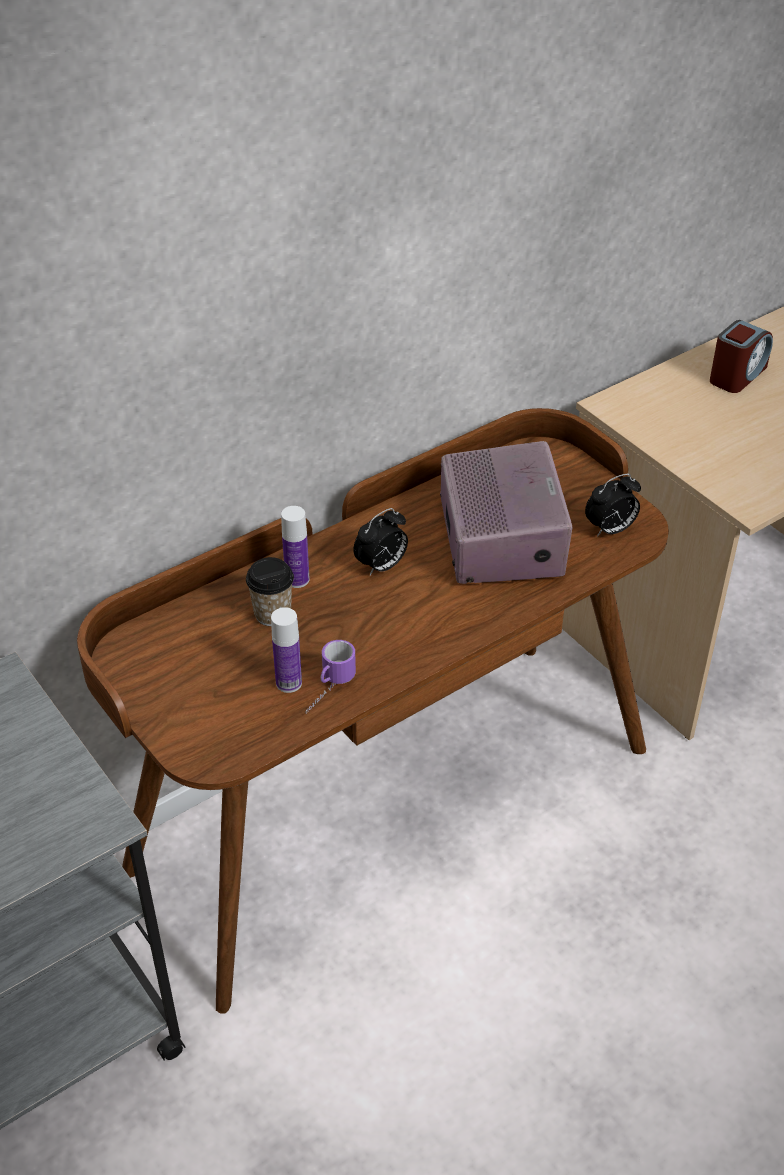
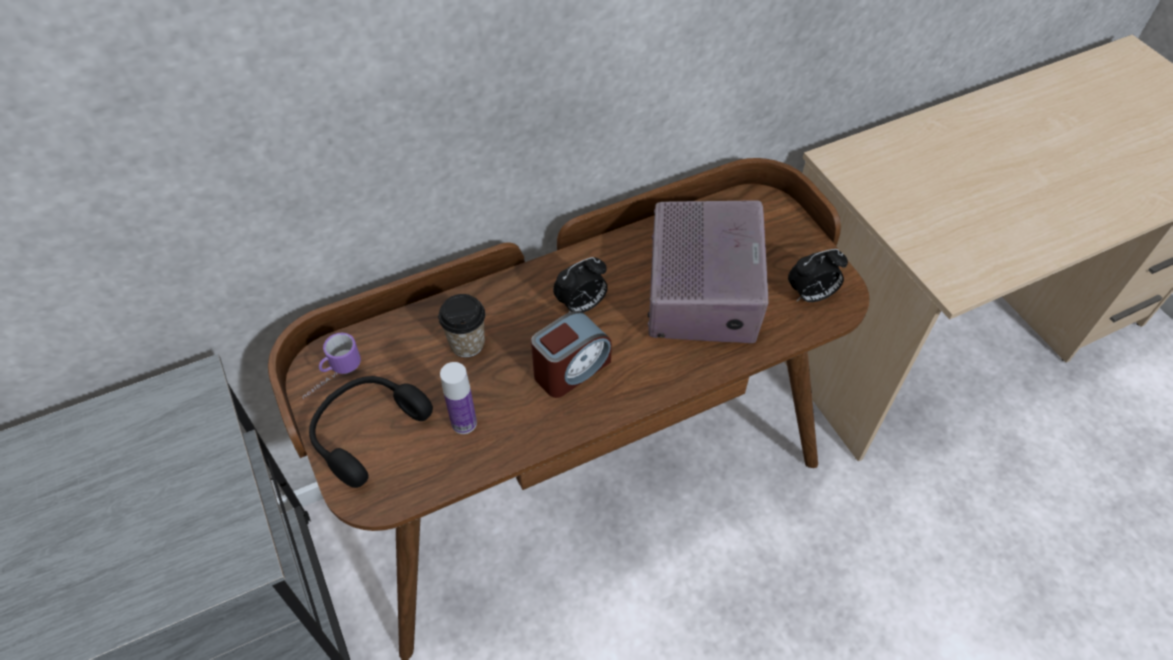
camera: 10 degrees right, 10 degrees up
bottle [281,506,309,588] -> none
mug [306,640,356,714] -> mug moved to [303,333,361,399]
alarm clock [710,320,773,393] -> alarm clock moved to [531,311,612,398]
none -> black headphones [309,376,433,488]

